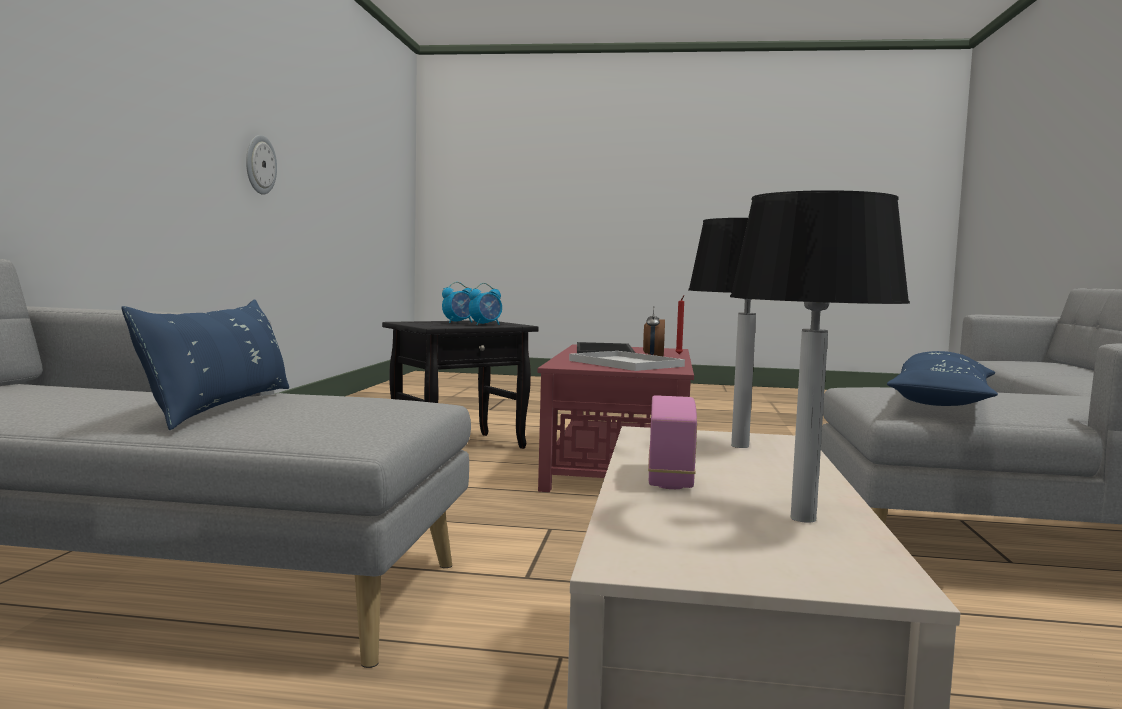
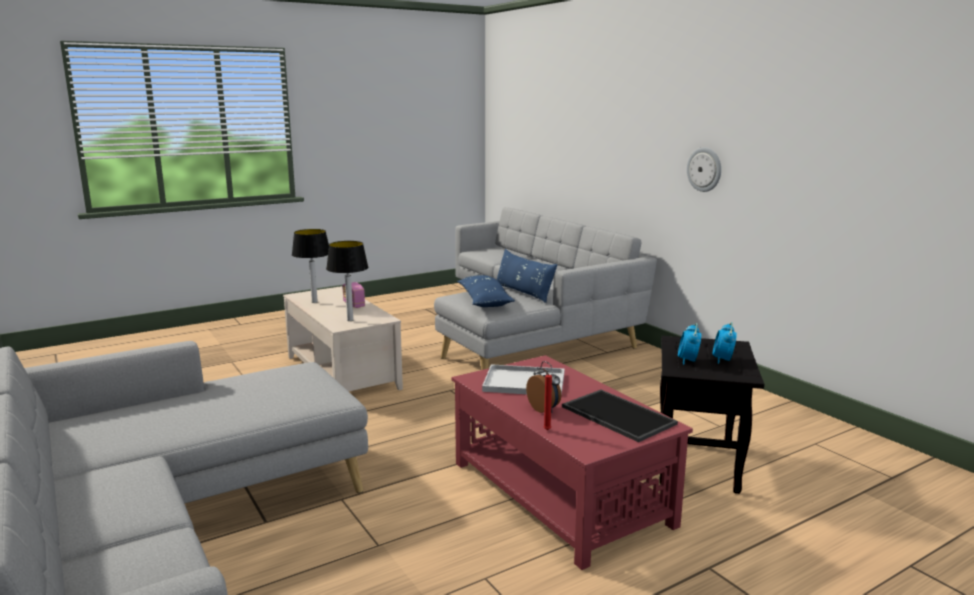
camera: 140 degrees right, 10 degrees up
wall clock [246,135,277,195] -> wall clock moved to [687,147,721,192]
blue pillow [887,351,998,406] -> blue pillow moved to [457,275,515,307]

